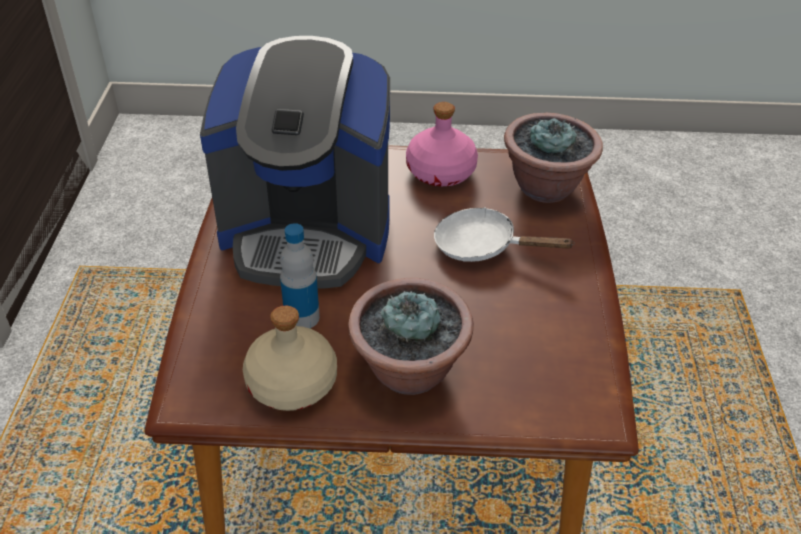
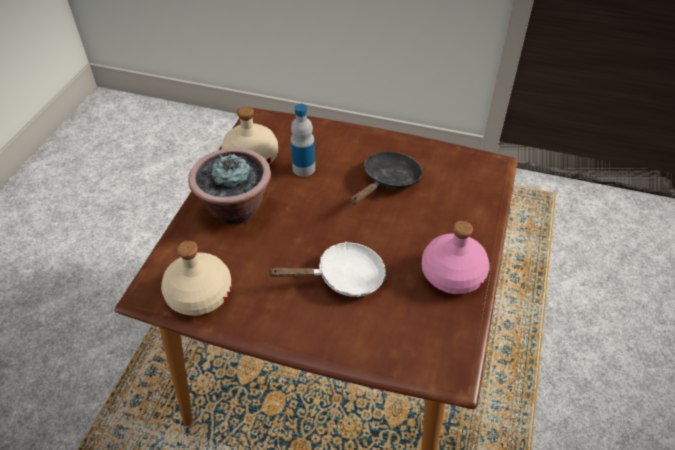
camera: 105 degrees right, 5 degrees up
coffee machine [200,36,390,289] -> black frying pan [350,151,422,204]
white frying pan [434,207,575,262] -> white frying pan turned 45 degrees clockwise [267,242,386,297]
potted plant [504,113,603,203] -> none
none -> beige bottle [161,241,232,316]

